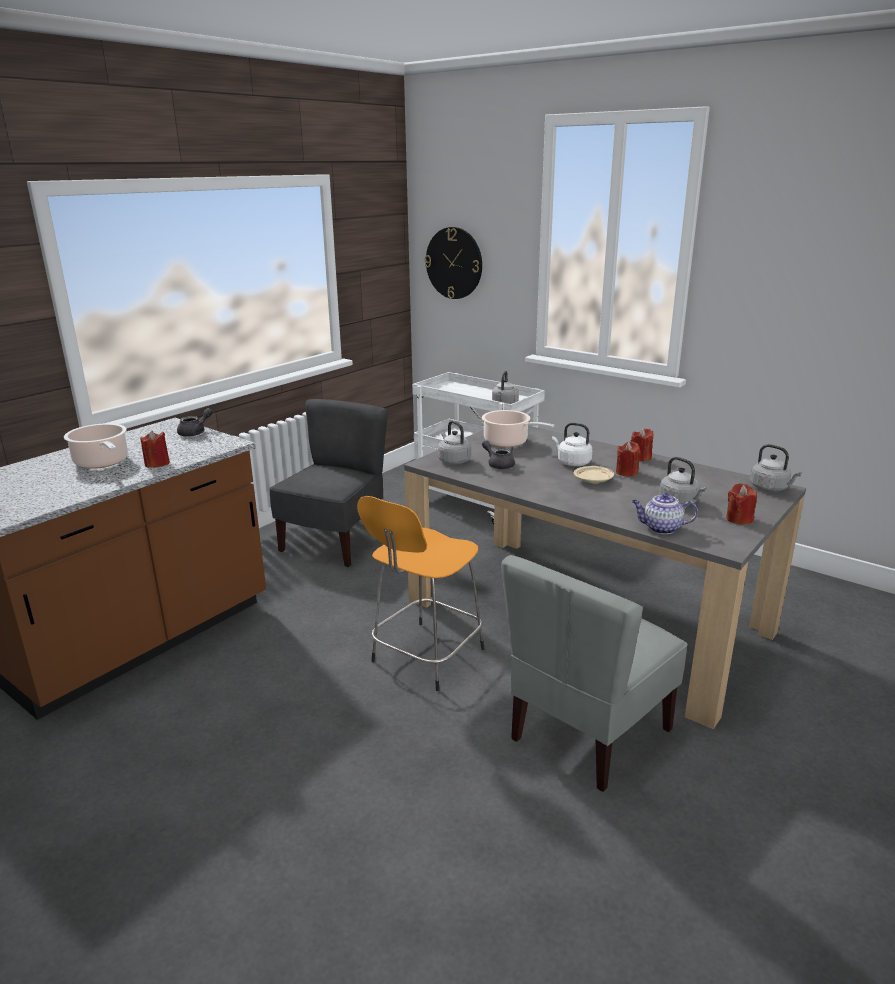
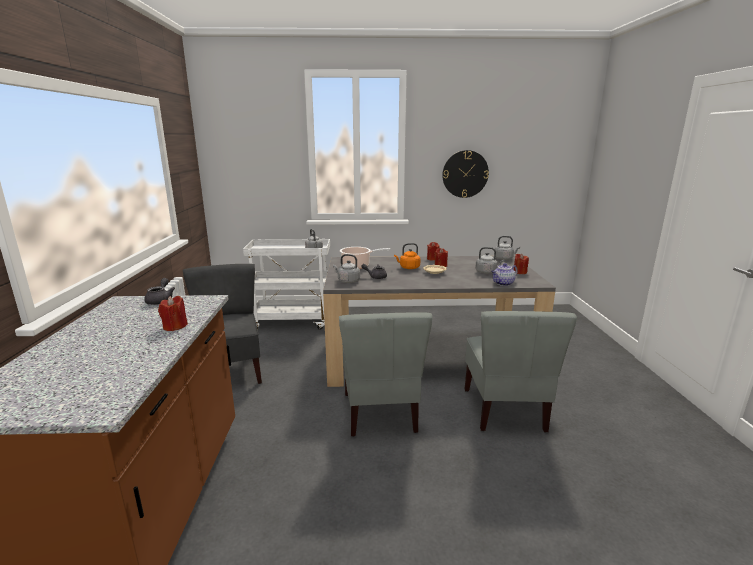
camera: 40 degrees left, 5 degrees down
cooking pot [64,423,128,469] -> none
orange stool [357,496,484,691] -> grey chair [339,312,432,437]
wall clock [425,227,482,299] -> wall clock moved to [442,150,489,198]
white kettle [552,423,593,466] -> orange kettle [394,243,420,269]

